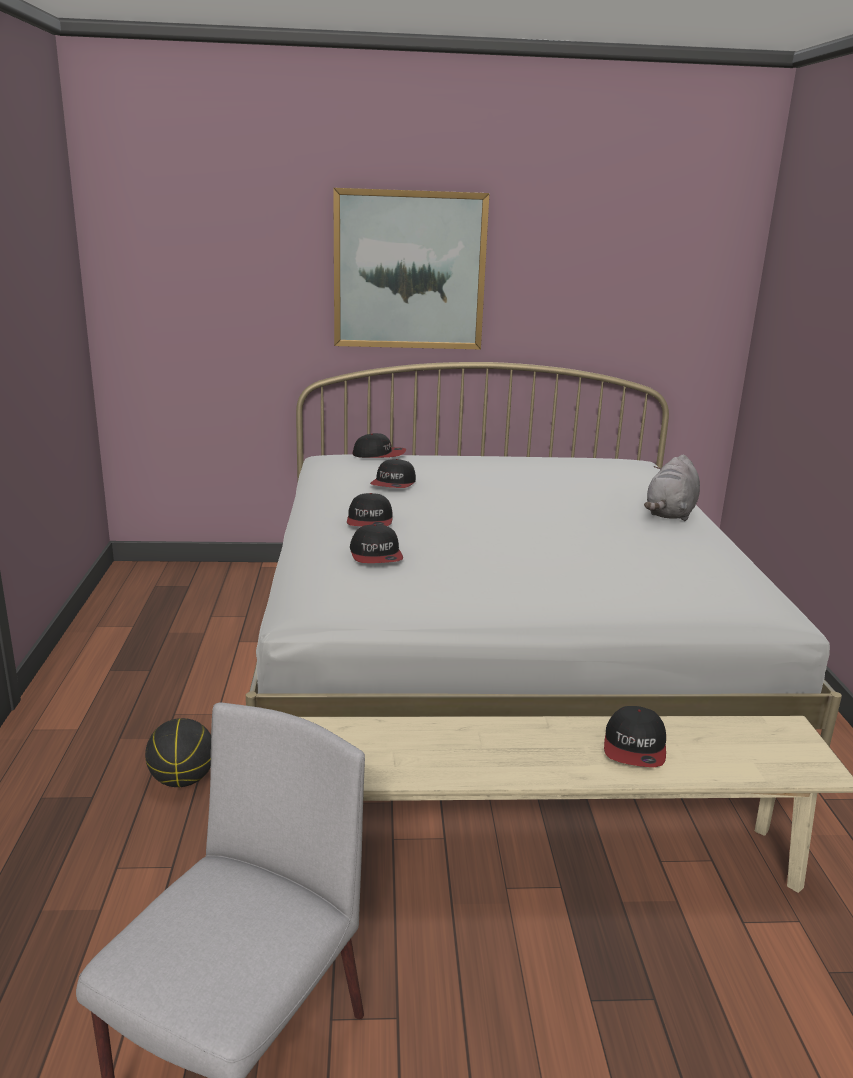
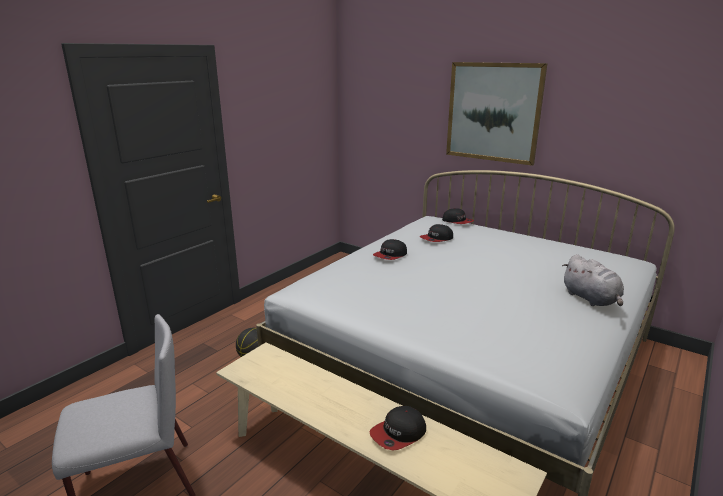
camera: 40 degrees right, 0 degrees up
cap [350,524,403,563] -> none
grey plush toy [644,454,700,521] -> grey plush toy turned 90 degrees counterclockwise [562,254,624,306]

